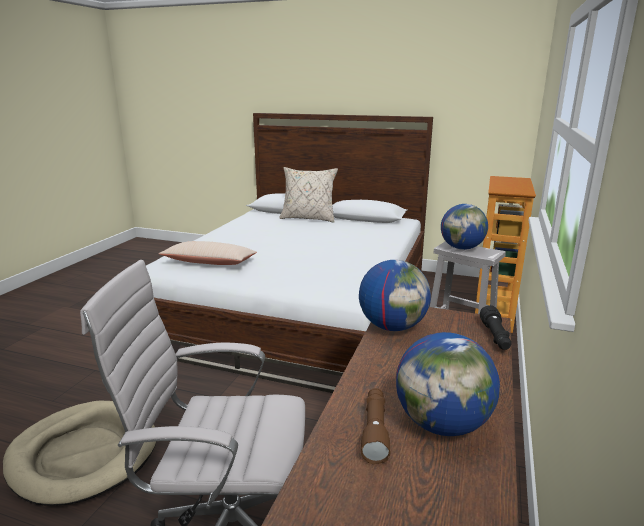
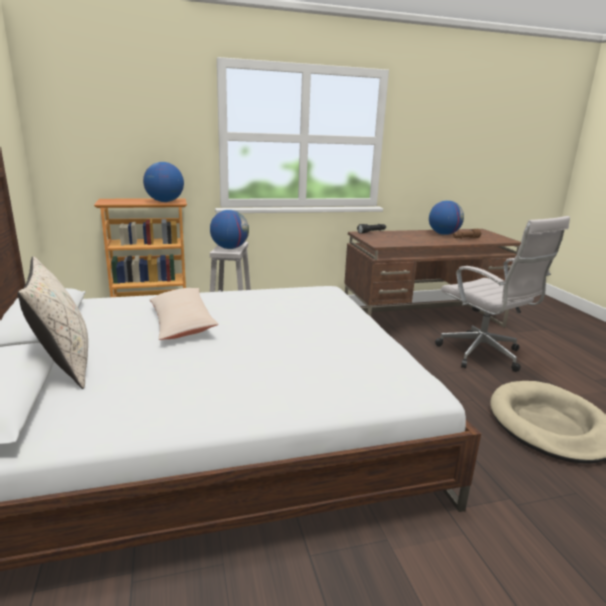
camera: 125 degrees left, 0 degrees up
beige pillow [158,241,257,265] -> beige pillow moved to [149,288,219,340]
globe [359,260,431,331] -> globe moved to [143,162,184,202]

